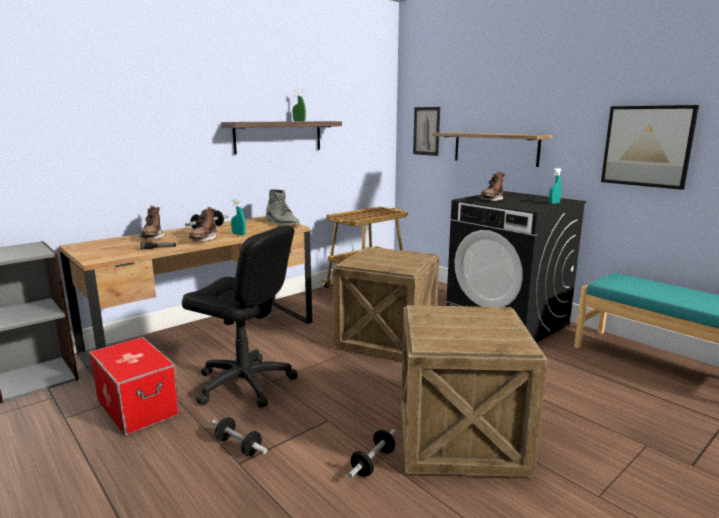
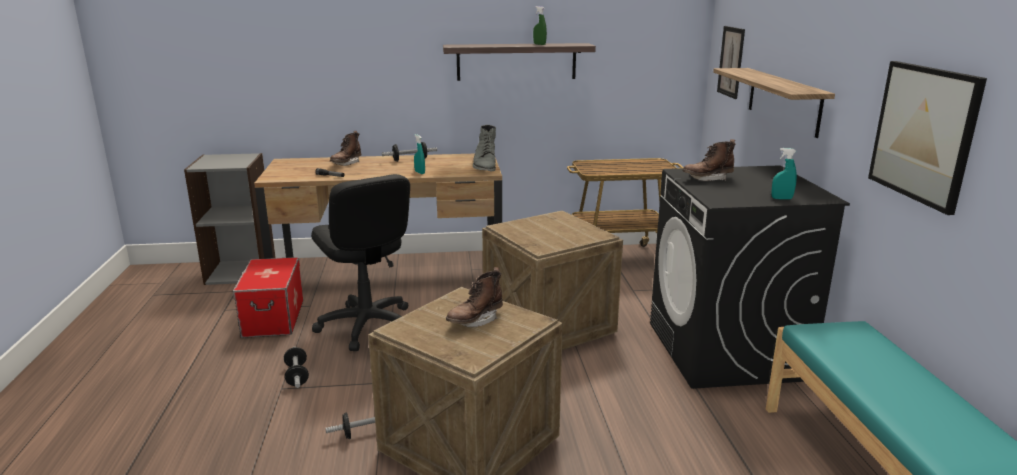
camera: 35 degrees right, 5 degrees up
brown boot [189,207,217,242] -> brown boot moved to [446,267,503,327]

